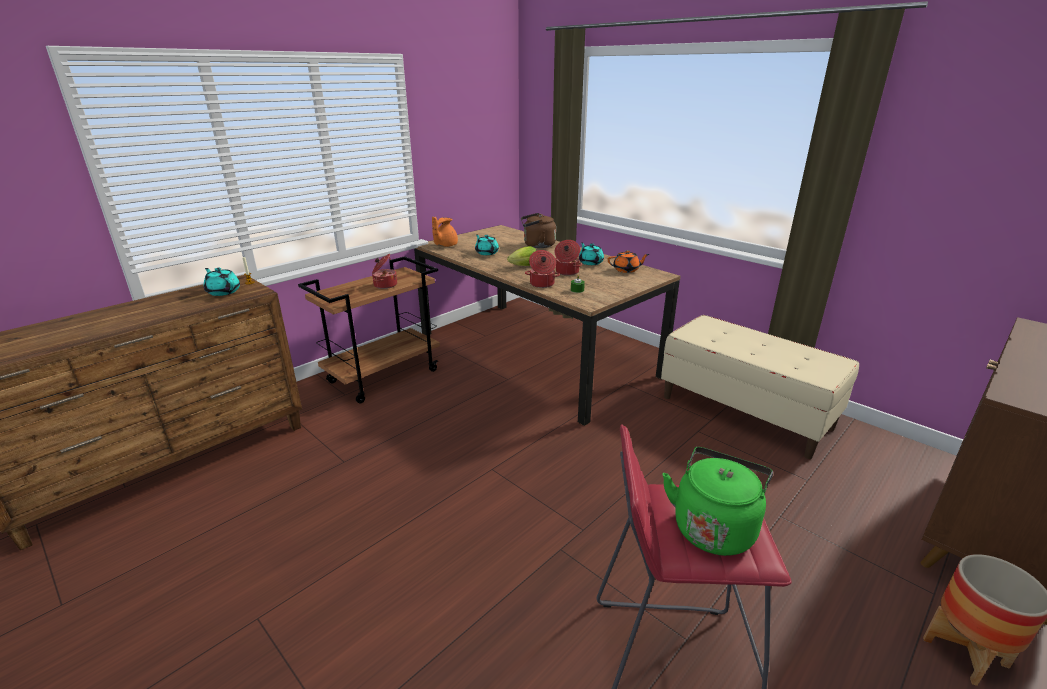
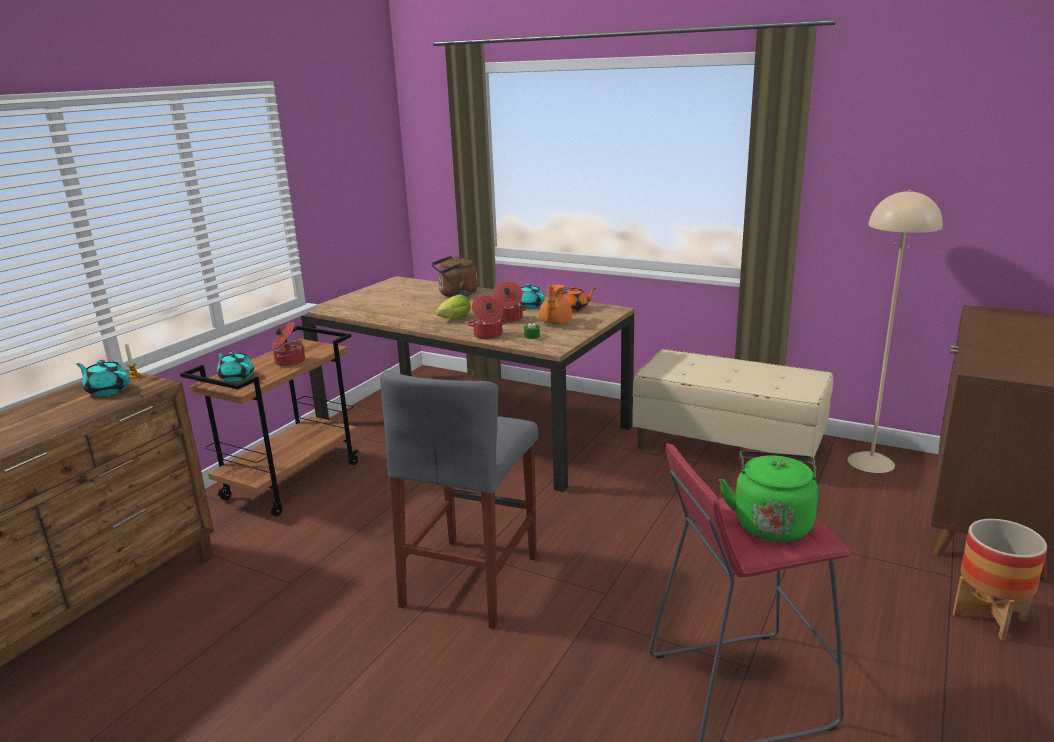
camera: 15 degrees left, 5 degrees down
orange teapot [432,217,458,247] -> orange teapot moved to [539,284,572,324]
turquoise teapot [475,234,499,255] -> turquoise teapot moved to [217,351,254,382]
none -> grey stool [380,370,538,629]
none -> beige floor lamp [847,190,943,473]

